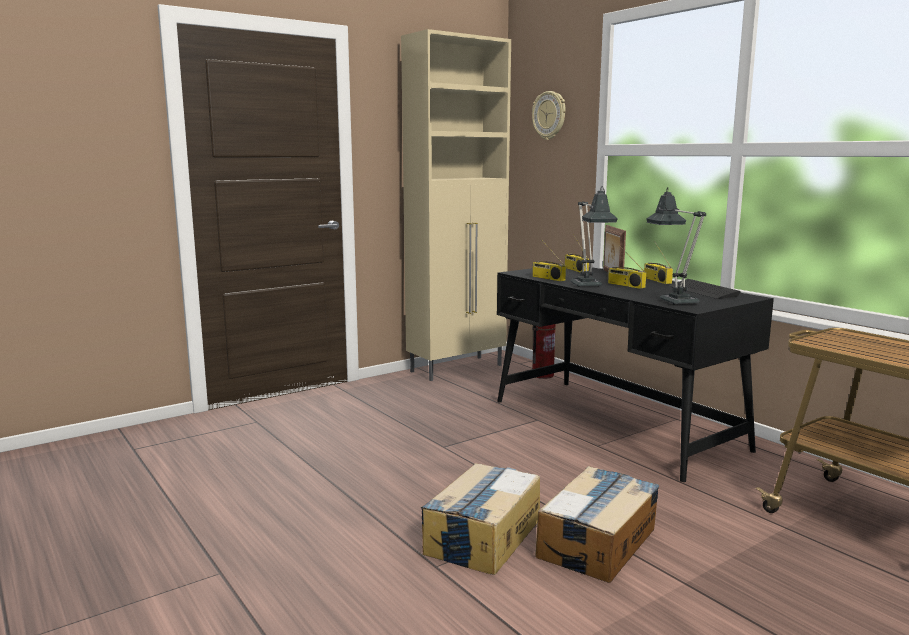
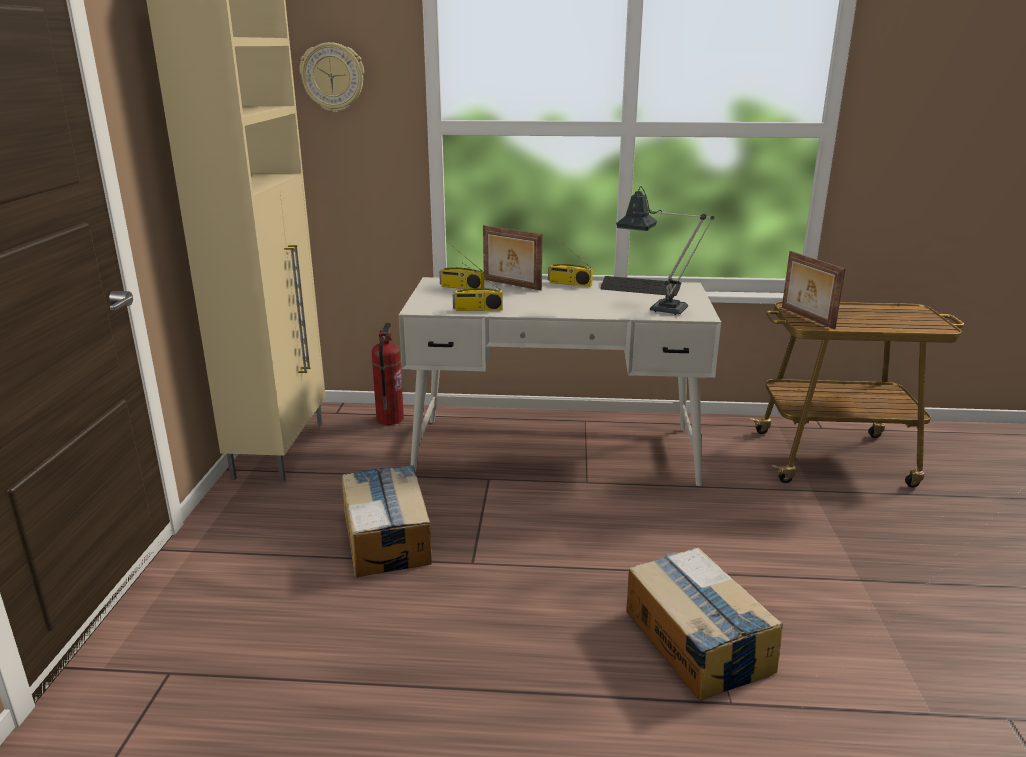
camera: 50 degrees left, 10 degrees up
black desk [497,264,774,482] -> white desk [399,277,721,486]
cardboard box [535,466,659,583] -> cardboard box moved to [342,465,432,577]
table lamp [570,186,618,287] -> none
radio [607,245,646,289] -> none
none -> picture frame [782,251,845,329]

